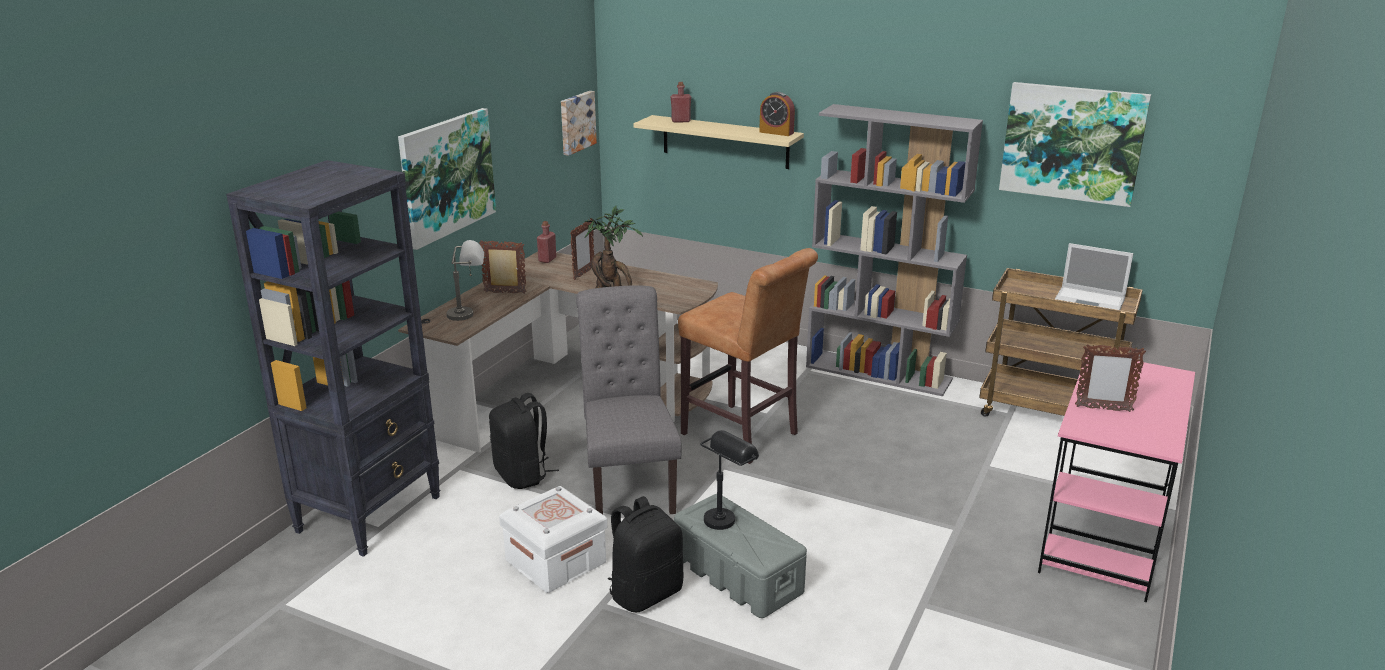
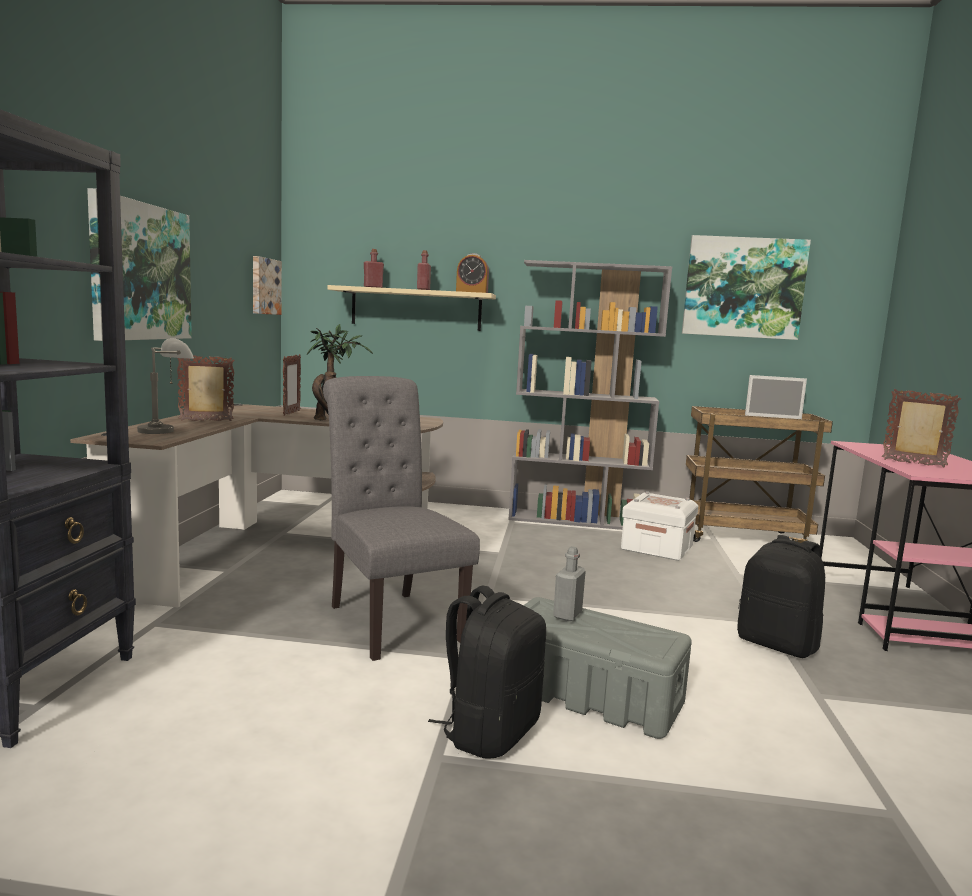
camera: 20 degrees left, 15 degrees down
black backpack [489,393,559,489] -> black backpack moved to [737,535,825,658]
white storage box [499,486,607,593] -> white storage box moved to [621,492,698,561]
red bottle [537,221,557,263] -> red bottle moved to [417,250,431,290]
brown stool [678,248,818,464] -> none
black table lamp [700,430,759,530] -> grey bottle [553,546,586,621]
picture frame [1075,344,1146,412] -> picture frame turned 135 degrees counterclockwise [882,389,961,468]

